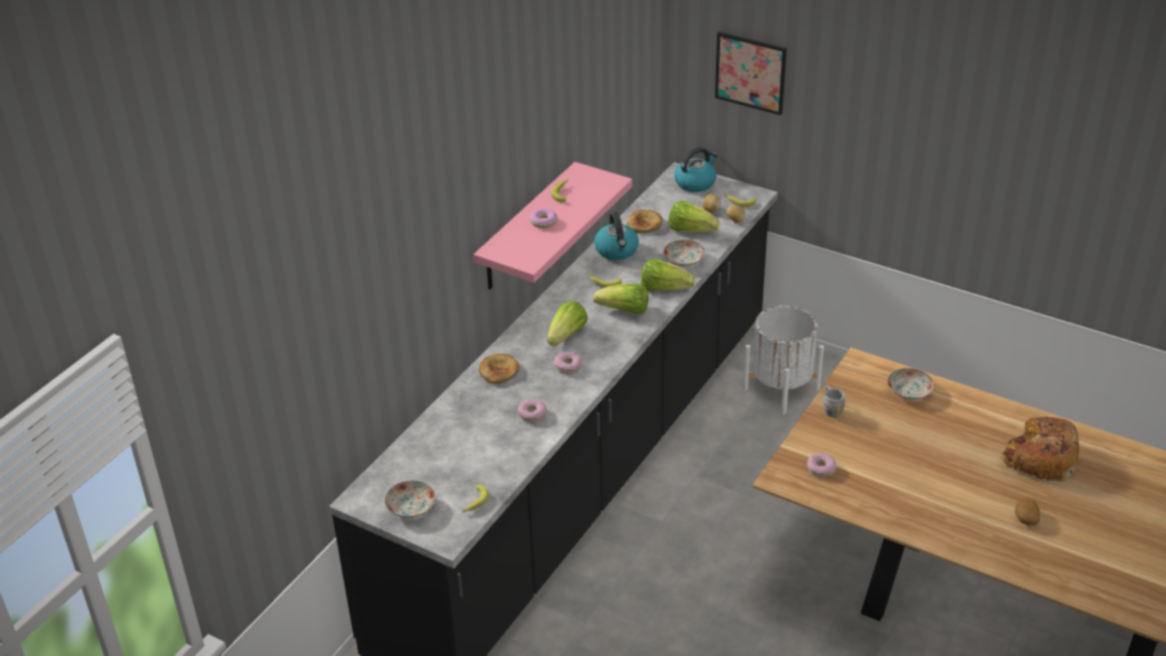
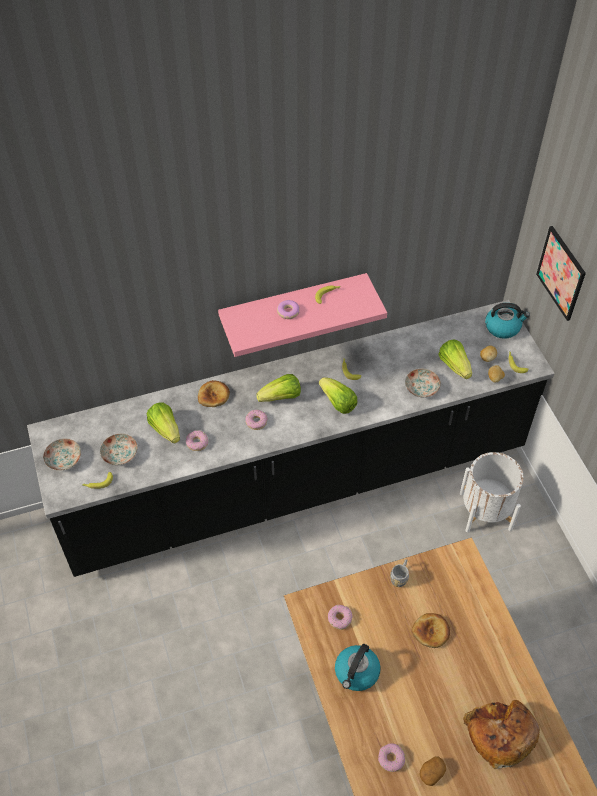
camera: 40 degrees right, 15 degrees up
kettle [594,211,639,260] -> kettle moved to [335,644,381,691]
bread [627,210,663,233] -> bread moved to [412,613,450,648]
lettuce [641,258,695,291] -> lettuce moved to [147,402,180,443]
plate [887,368,934,400] -> plate moved to [100,433,138,465]
none -> donut [378,743,405,772]

